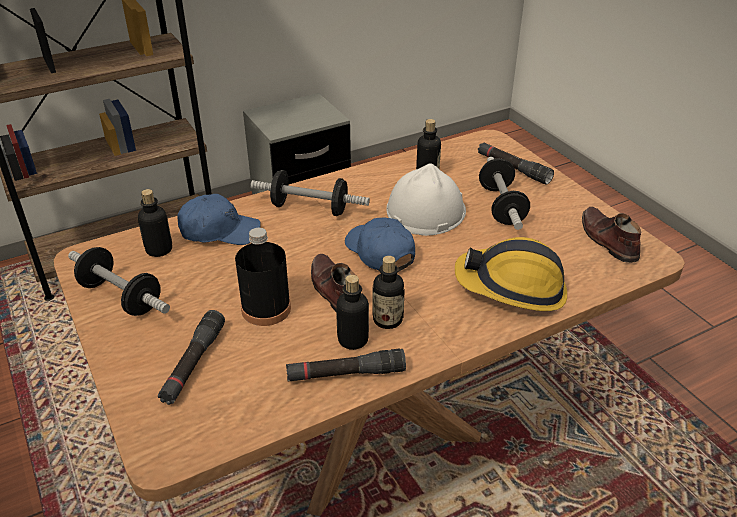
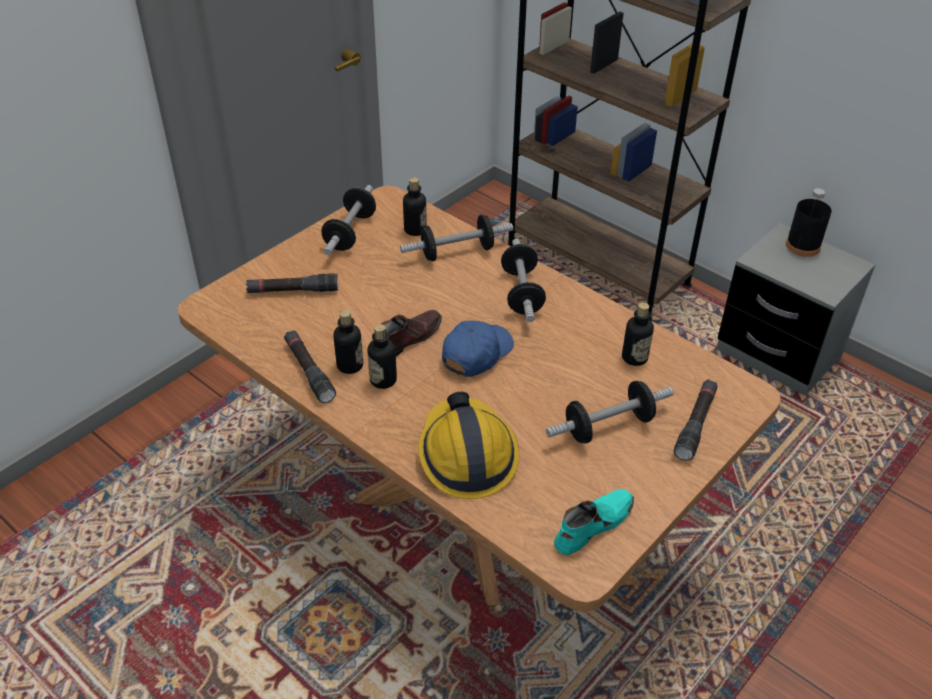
camera: 70 degrees right, 5 degrees up
blue cap [177,194,261,245] -> dumbbell [400,215,513,261]
black bottle [235,228,291,326] -> black bottle moved to [786,188,832,257]
white hard hat [387,163,466,236] -> none
brown shoe [582,207,641,263] -> turquoise shoe [554,489,634,555]

